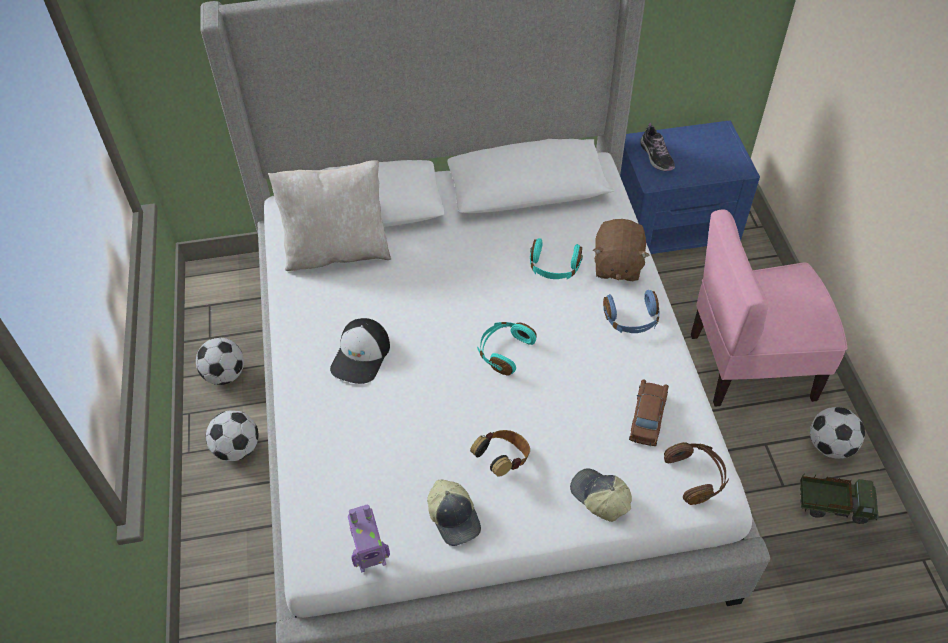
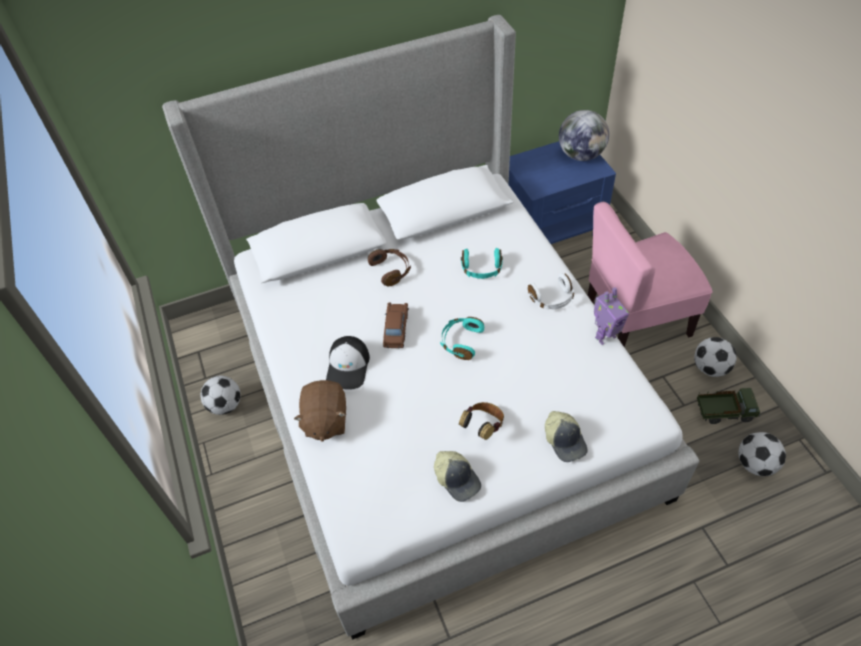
camera: 10 degrees left, 0 degrees up
football [206,411,259,461] -> football moved to [738,432,786,476]
beige pillow [268,160,391,271] -> none
toy robot [348,505,390,573] -> toy robot moved to [594,287,629,345]
cap [570,468,632,522] -> cap turned 150 degrees counterclockwise [545,411,587,462]
brown plush toy [593,219,650,281] -> brown plush toy moved to [294,380,346,442]
blue headphones [603,290,660,333] -> white headphones [528,273,574,310]
brown toy car [629,380,669,446] -> brown toy car moved to [383,302,409,348]
shoe [640,123,675,171] -> none
brown headphones [664,442,729,505] -> brown headphones moved to [368,249,411,287]
none -> globe [559,110,609,161]

